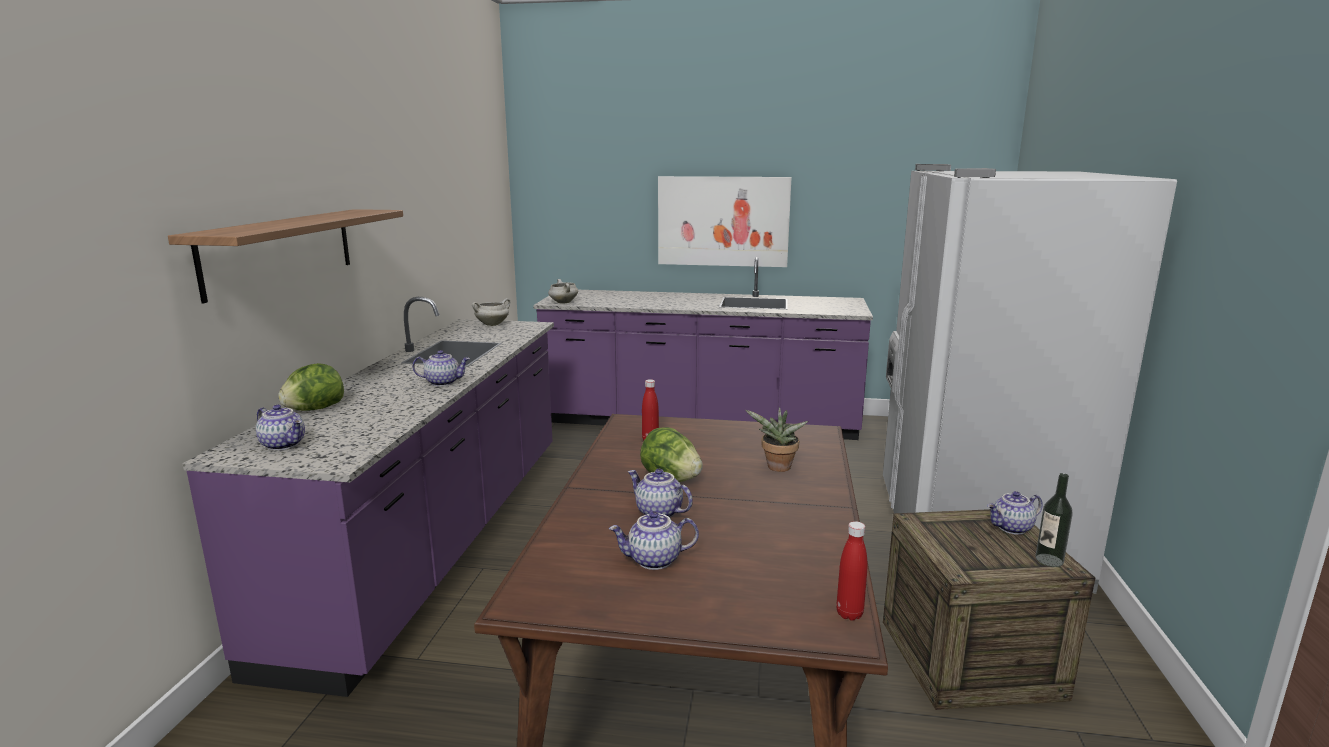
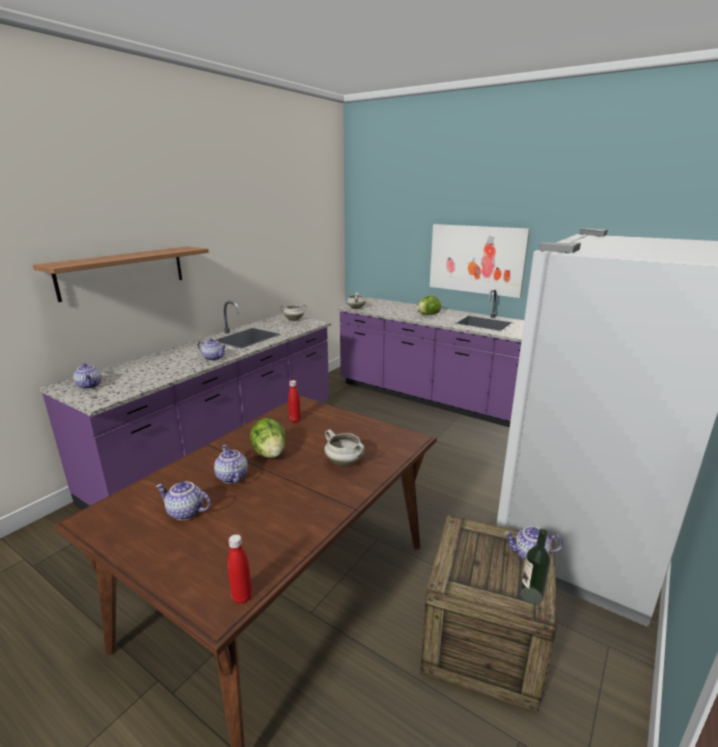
camera: 25 degrees right, 5 degrees up
lettuce [278,363,344,411] -> lettuce moved to [416,296,441,315]
potted plant [745,407,808,472] -> white cooking pot [324,430,365,466]

